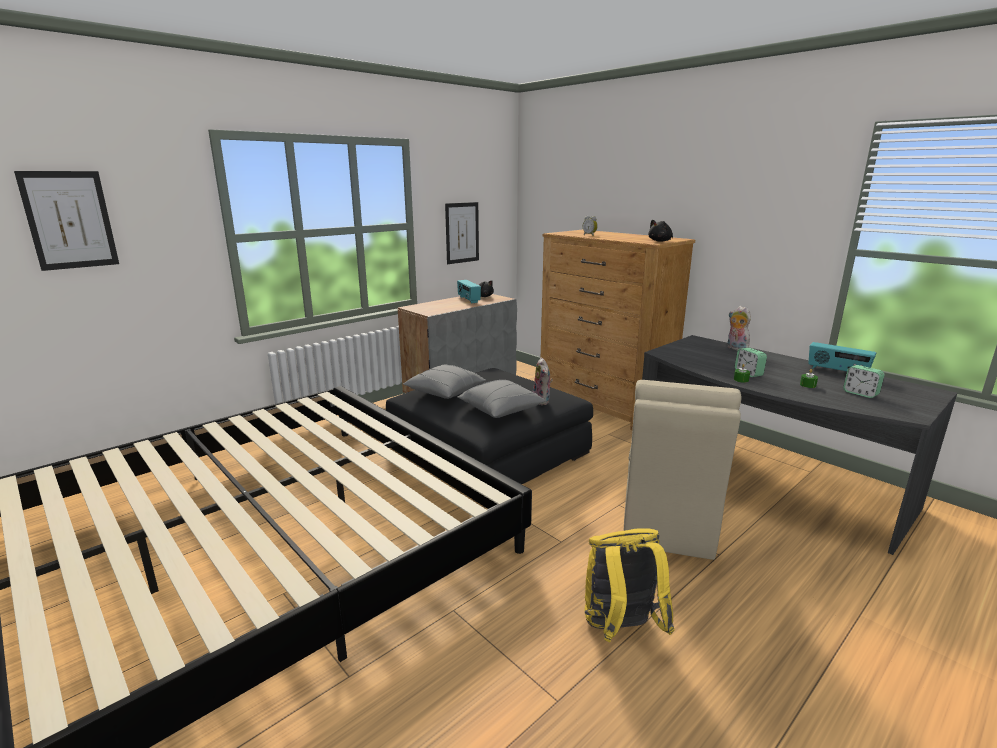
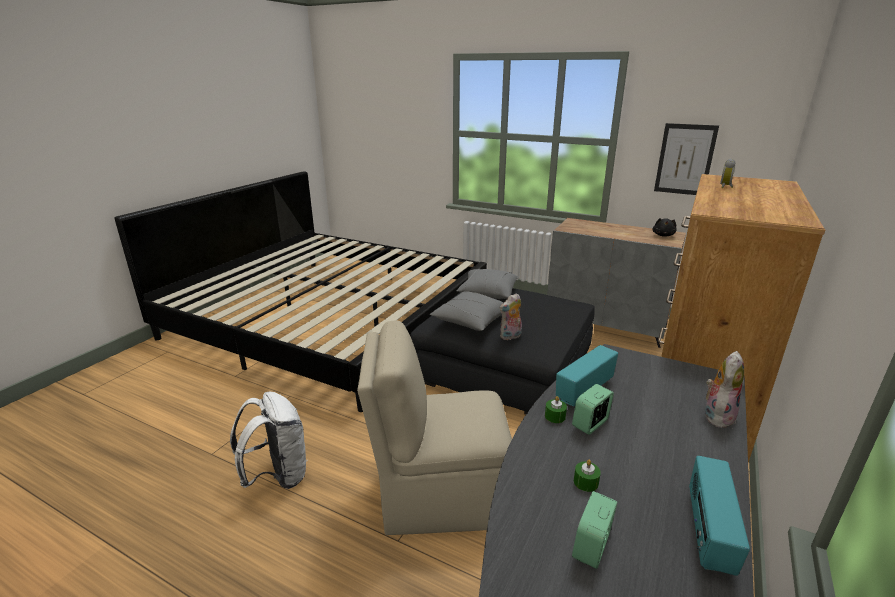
camera: 70 degrees right, 5 degrees up
picture [14,171,119,271] -> none
radio [457,280,481,303] -> radio moved to [556,345,618,407]
yellow backpack [584,528,675,642] -> white backpack [230,391,308,489]
black plush toy [648,220,673,241] -> none

